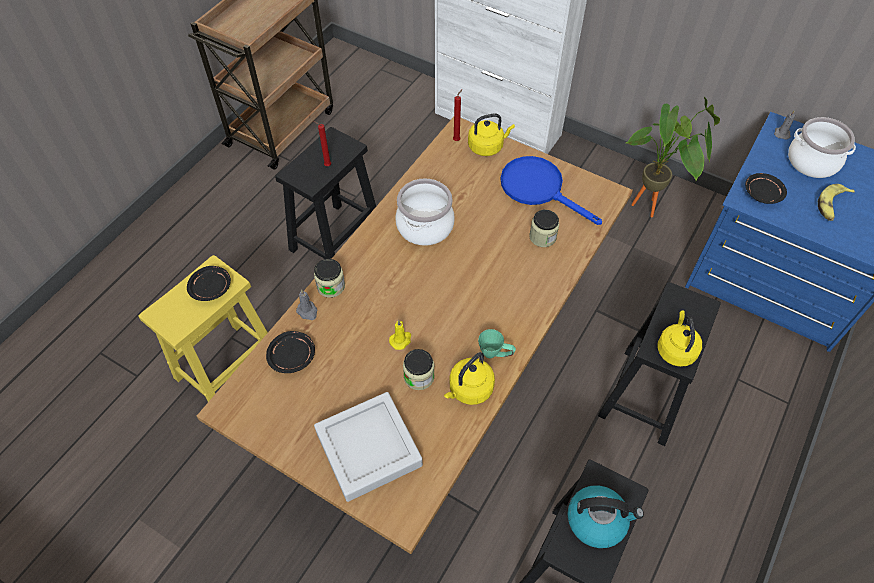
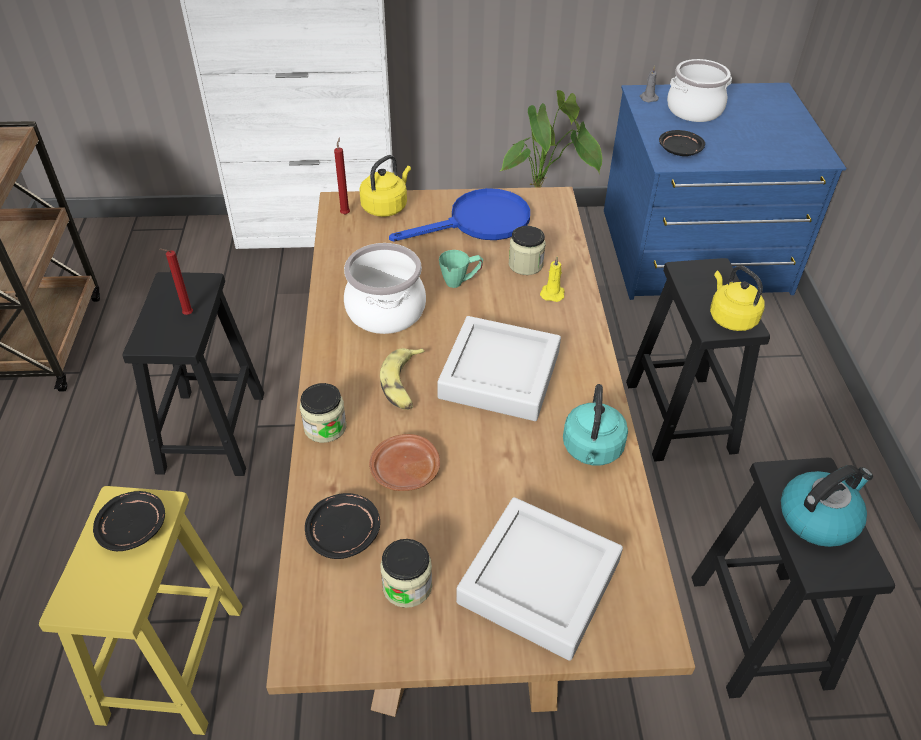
camera: 35 degrees left, 10 degrees down
grey candle [296,289,317,320] -> none
yellow candle [389,320,411,350] -> yellow candle moved to [540,257,564,302]
jar [403,349,435,390] -> jar moved to [380,539,432,608]
yellow kettle [444,352,495,405] -> turquoise kettle [563,384,628,465]
green mug [478,329,516,358] -> green mug moved to [439,250,483,288]
blue frying pan [500,156,602,225] -> blue frying pan turned 150 degrees clockwise [389,188,530,241]
banana [818,184,855,221] -> banana moved to [380,348,425,410]
none -> brown plate [369,434,440,491]
none -> grey tray [437,316,561,421]

